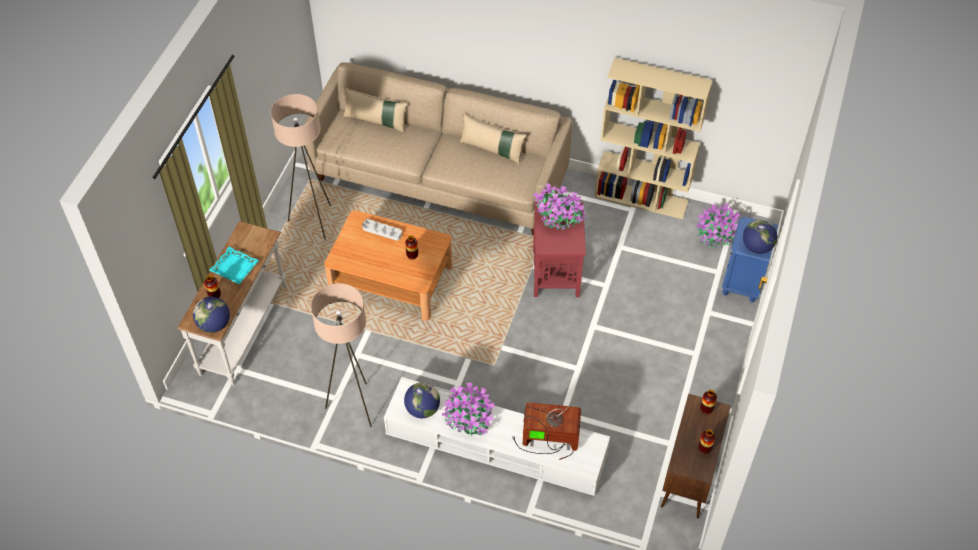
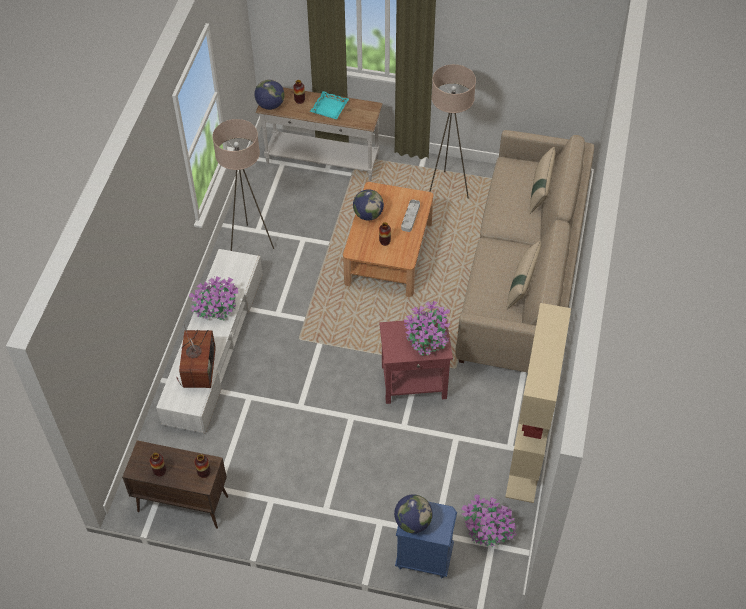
camera: 85 degrees right, 0 degrees up
globe [404,382,440,418] -> globe moved to [353,189,384,220]

